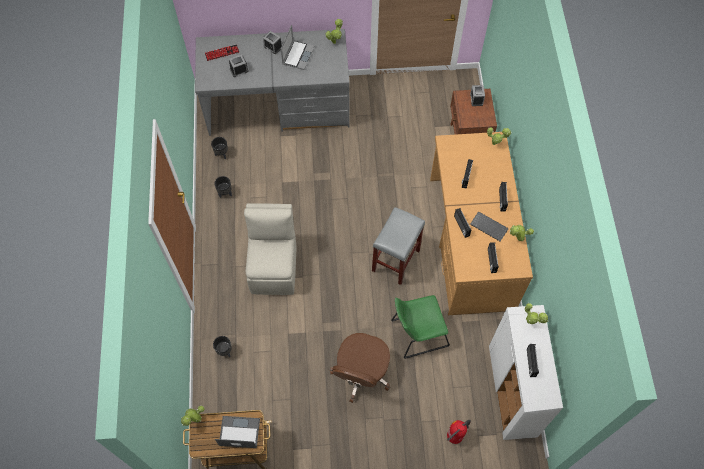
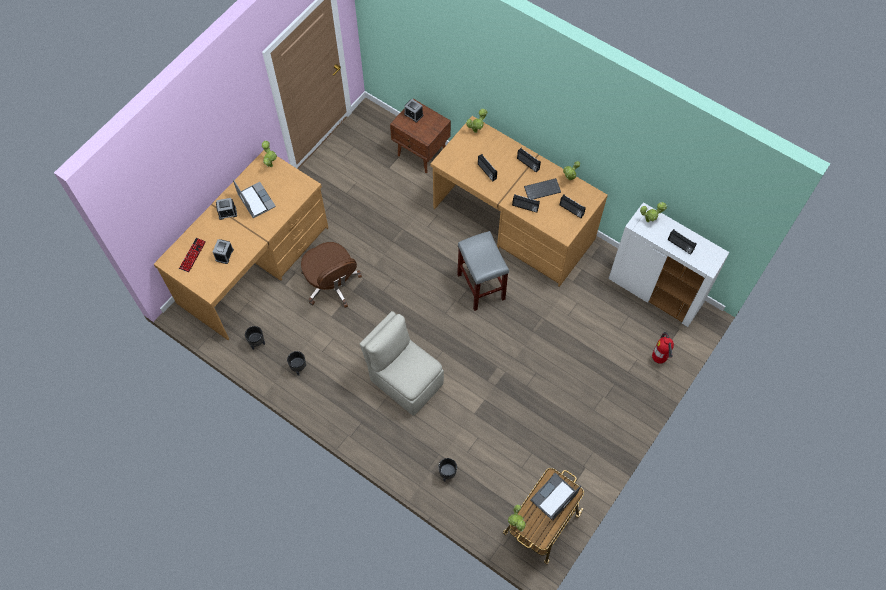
camera: 50 degrees left, 0 degrees up
grey desk [195,29,350,136] -> brown desk [154,150,328,340]
brown office chair [330,333,390,403] -> brown office chair moved to [301,242,362,308]
green chair [391,295,450,359] -> none

